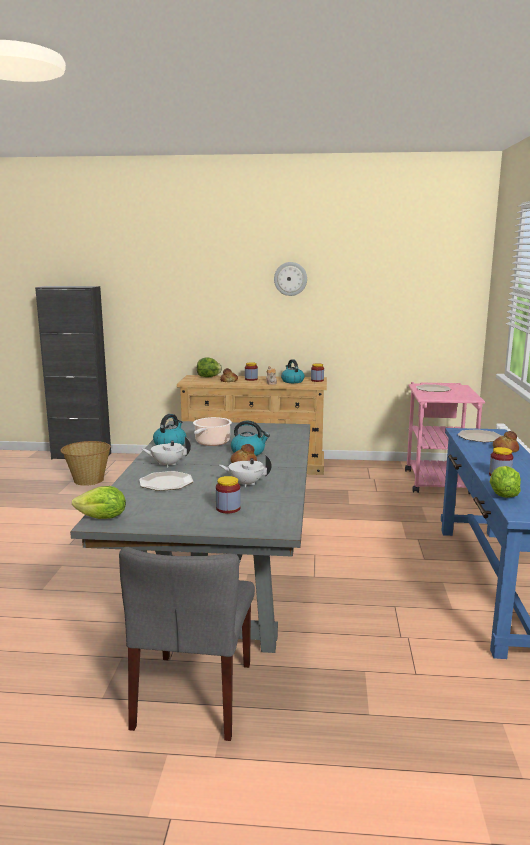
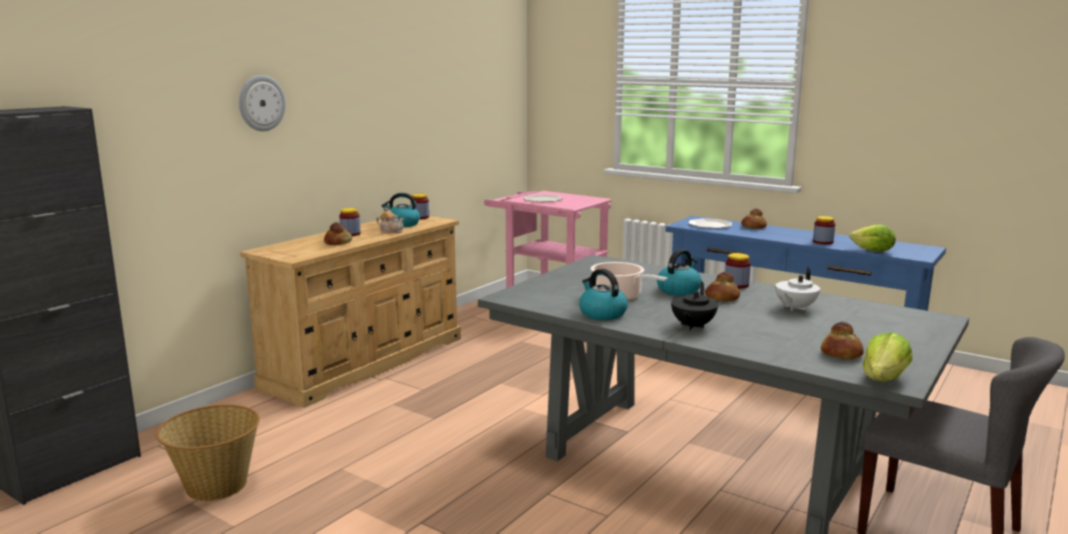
camera: 60 degrees left, 0 degrees up
plate [139,471,194,491] -> none
white teapot [142,437,191,467] -> black teapot [671,281,718,330]
lettuce [197,357,222,377] -> none
jar [216,476,241,513] -> jar moved to [725,253,751,288]
wall clock [274,262,307,296] -> wall clock moved to [239,75,286,131]
none -> bread [821,322,864,359]

